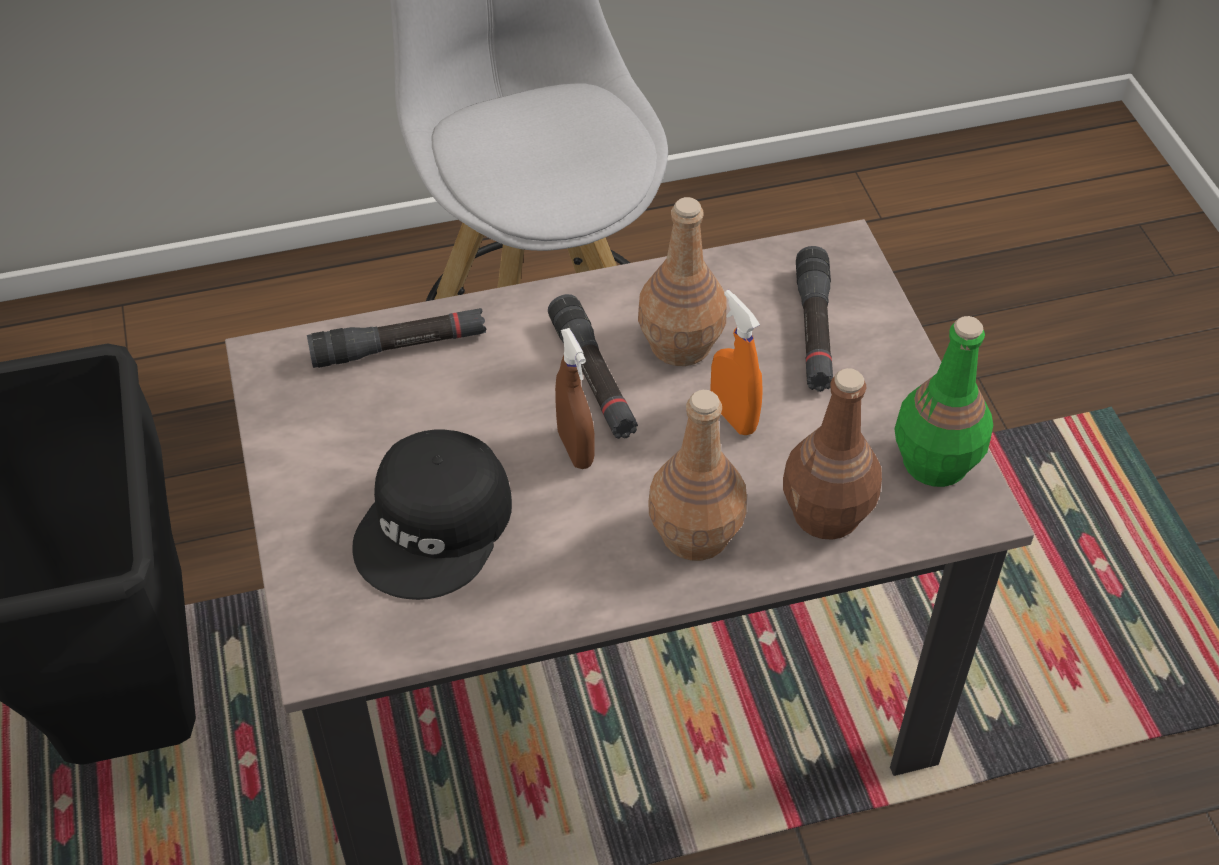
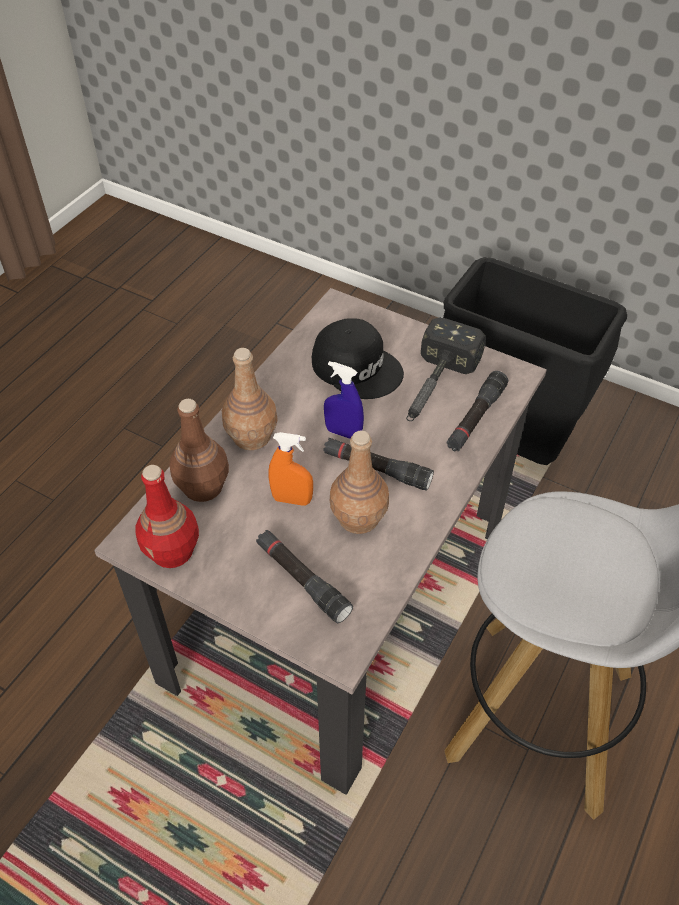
camera: 135 degrees right, 0 degrees up
black cap [353,430,512,600] -> black cap turned 150 degrees clockwise [312,318,404,399]
brown spray bottle [555,328,594,469] -> blue spray bottle [324,361,364,439]
green bottle [895,316,993,487] -> red bottle [136,465,199,568]
none -> hammer [406,317,486,421]

